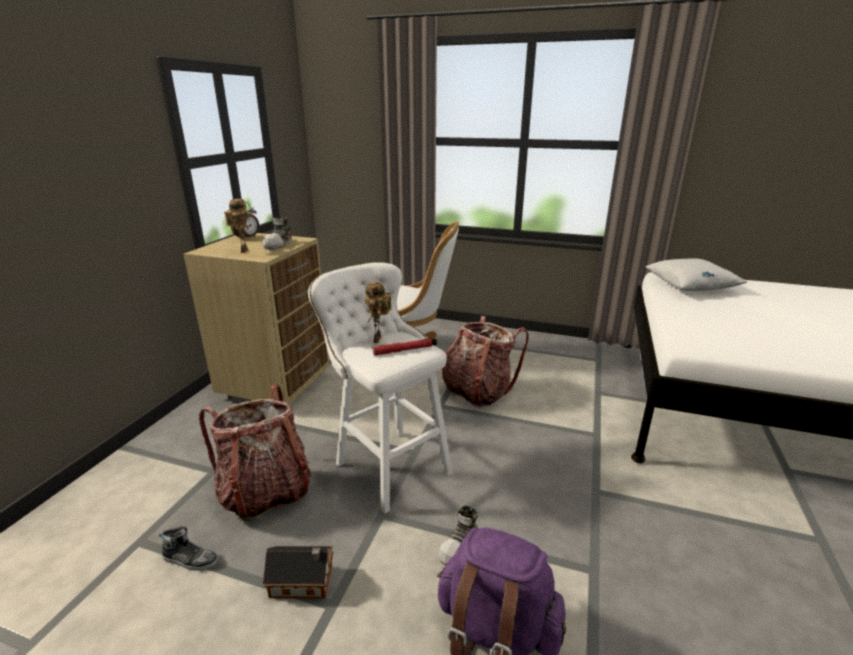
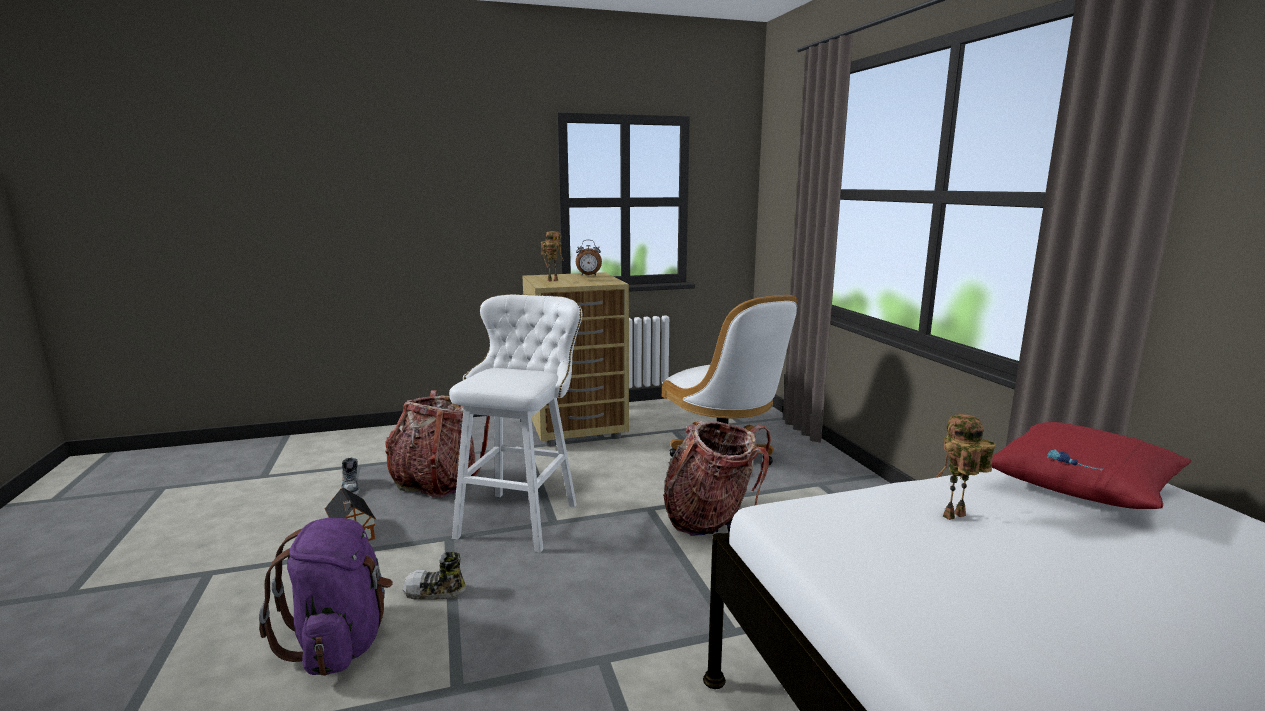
camera: 55 degrees right, 10 degrees down
shoe [263,217,292,250] -> none
toy robot [365,282,392,343] -> toy robot moved to [936,414,996,520]
red flashlight [373,338,432,356] -> none
grey pillow [646,258,747,291] -> red pillow [992,422,1191,509]

